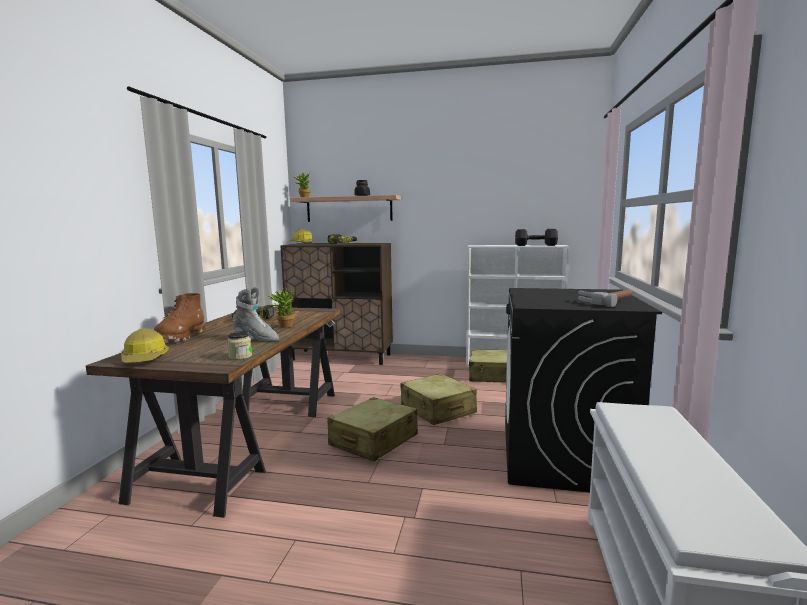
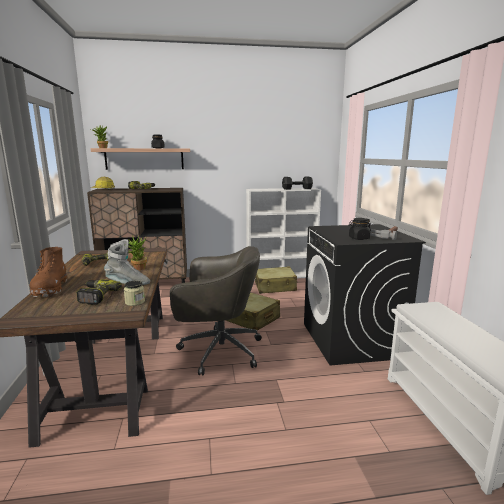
camera: 20 degrees left, 5 degrees up
hard hat [121,328,169,363] -> none
beige suitcase [327,397,418,462] -> grey office chair [170,246,262,375]
none -> power drill [76,279,122,305]
none -> black jar [349,218,371,240]

